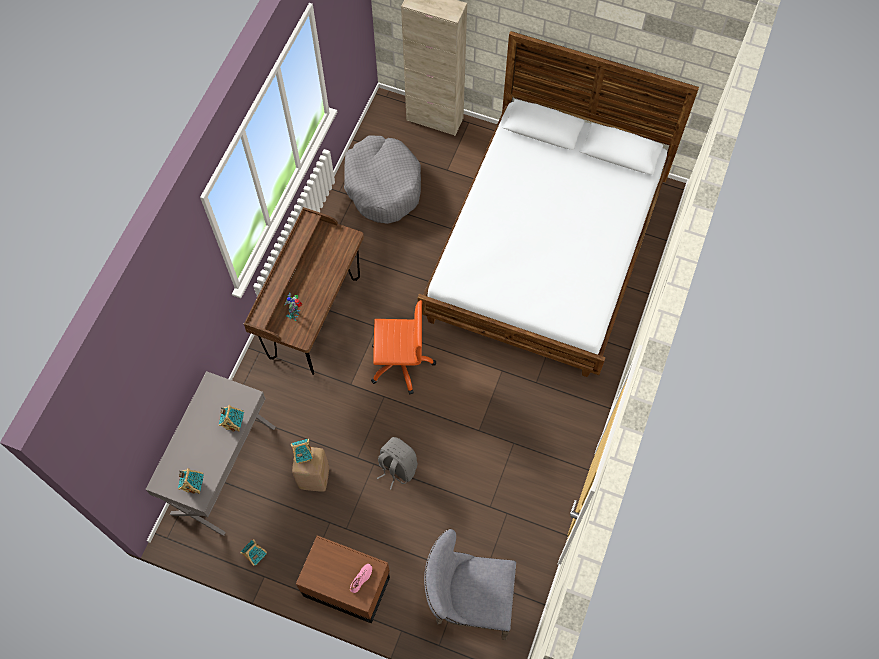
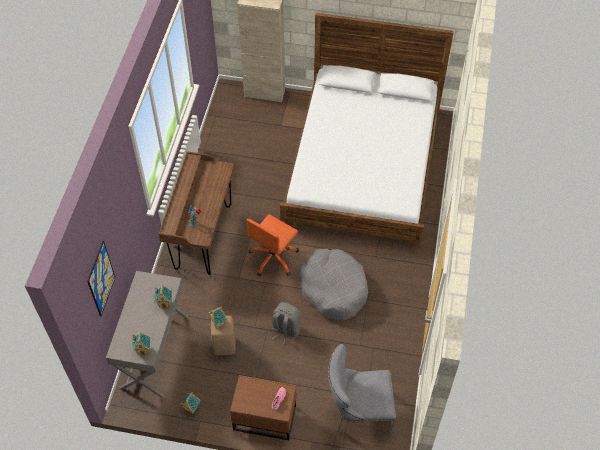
camera: 10 degrees left, 10 degrees down
grey dog bed [344,136,421,224] -> grey dog bed moved to [299,248,368,320]
orange office chair [371,300,436,395] -> orange office chair turned 135 degrees clockwise [246,214,299,276]
none -> picture [87,241,115,316]

